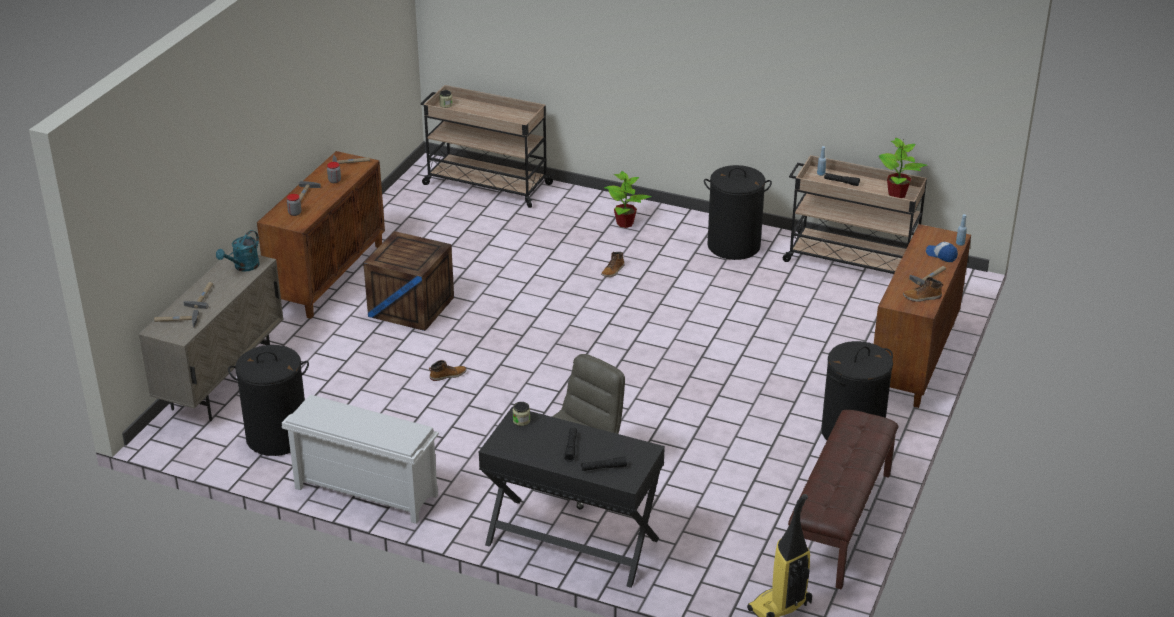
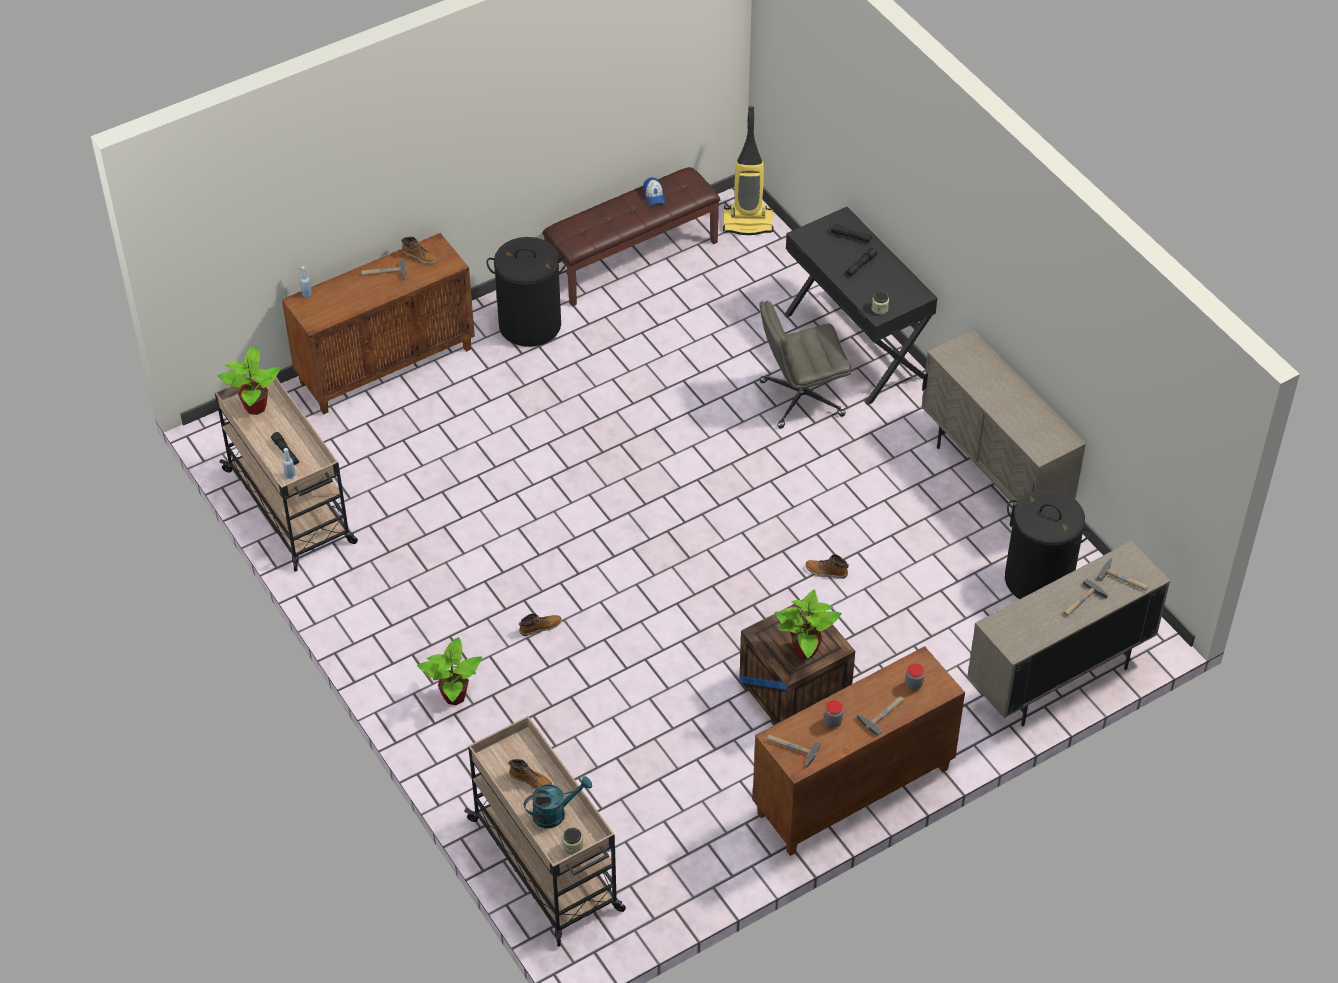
camera: 145 degrees left, 15 degrees up
turquoise watering can [216,230,260,272] -> turquoise watering can moved to [524,776,592,828]
white shoe rack [282,395,439,524] -> beige cabinet [921,330,1086,527]
black laundry basket [704,165,772,260] -> none
cap [926,242,958,262] -> cap moved to [643,177,666,206]
none -> boot [508,759,553,789]
none -> potted plant [774,589,842,659]

